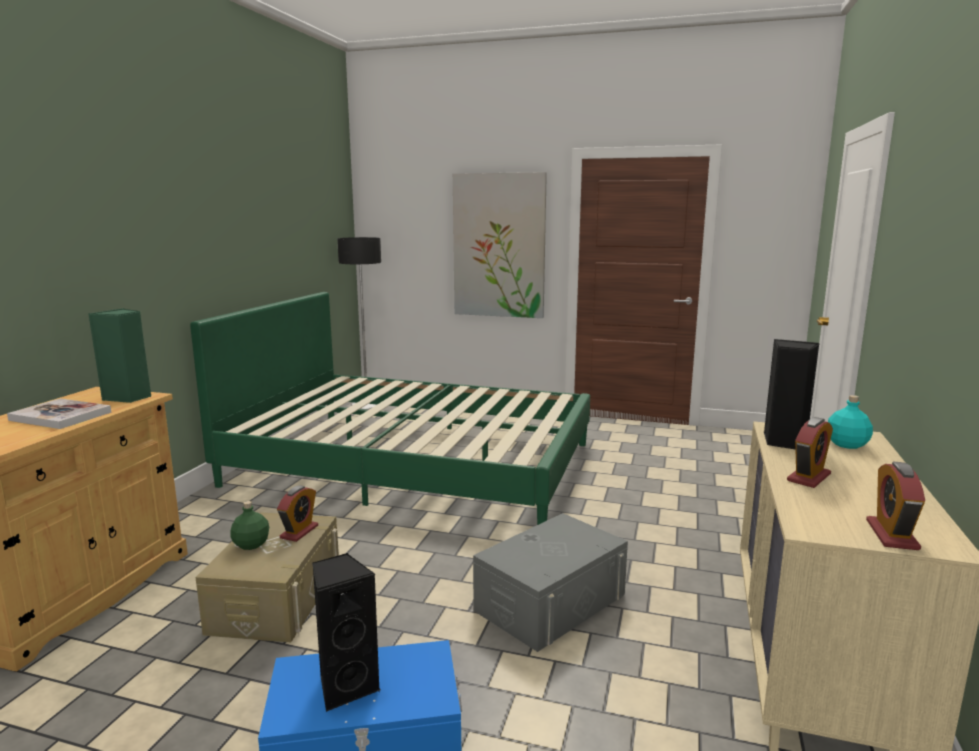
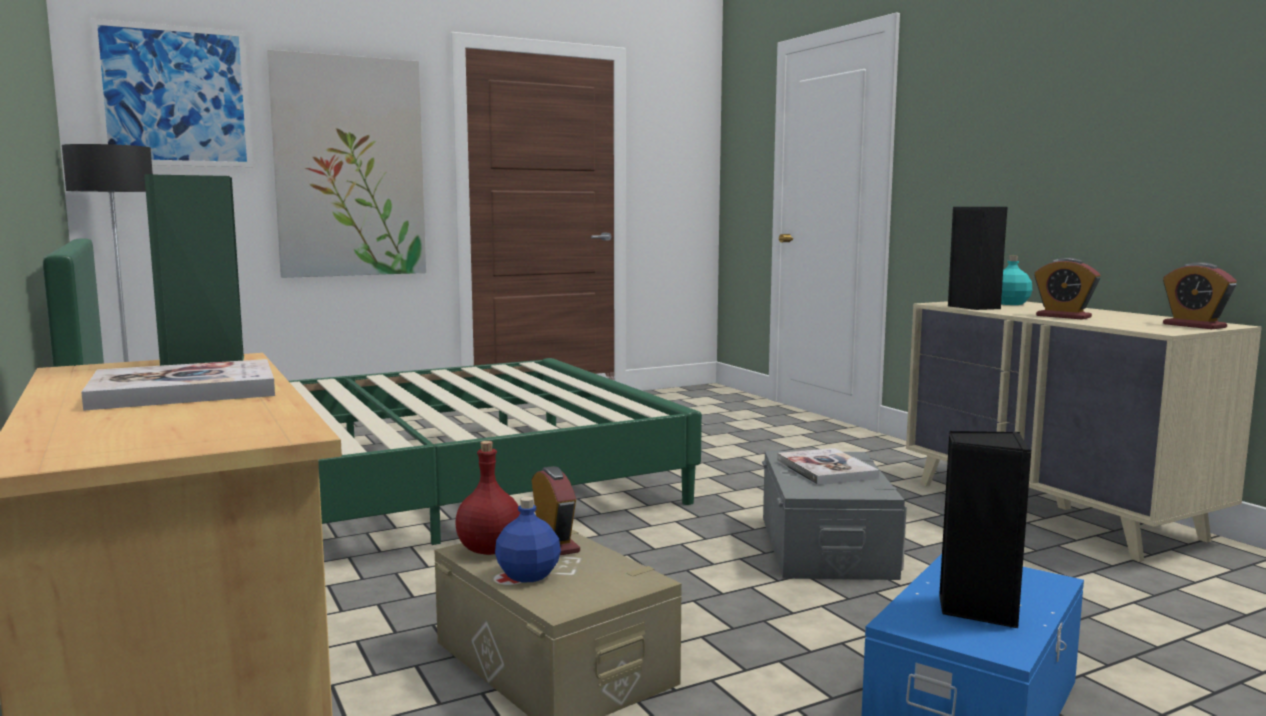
camera: 45 degrees left, 5 degrees down
green bottle [230,501,269,550] -> blue bottle [495,497,561,583]
alarm clock [787,417,833,488] -> alarm clock turned 135 degrees clockwise [1034,258,1100,320]
none -> picture [90,19,253,167]
none -> red bottle [455,441,520,555]
none -> book [777,448,879,485]

